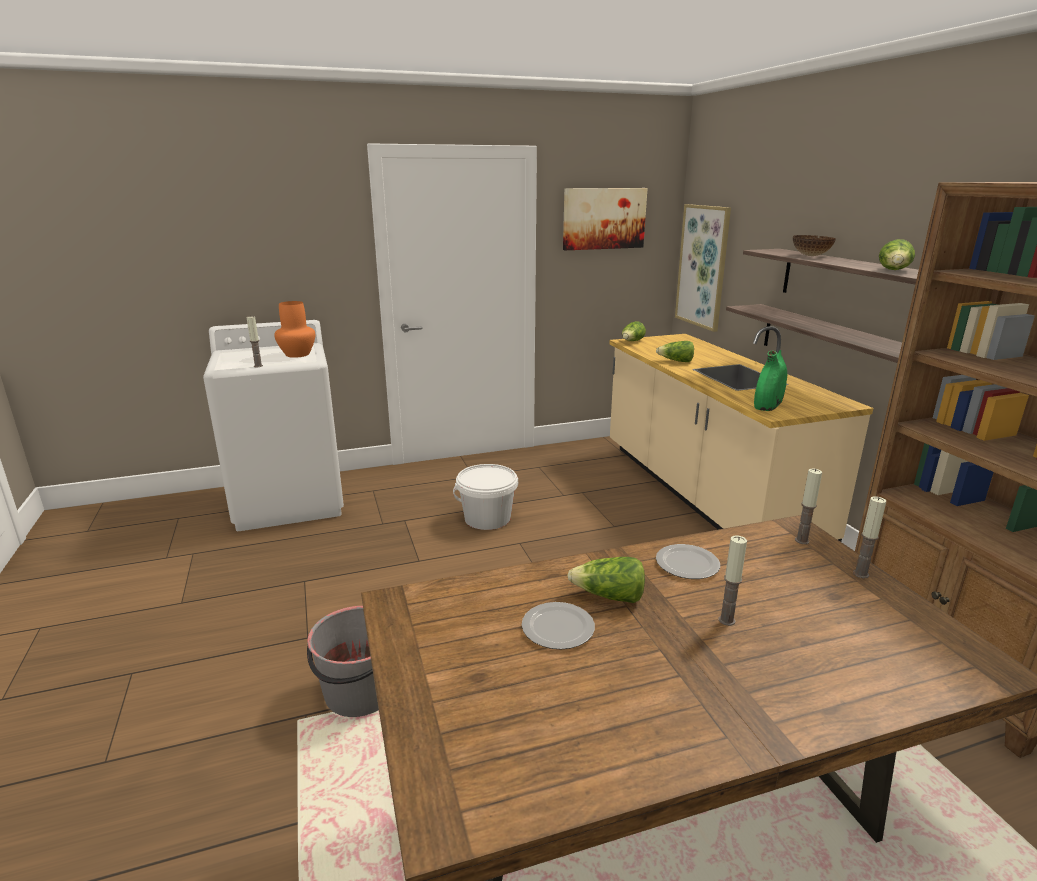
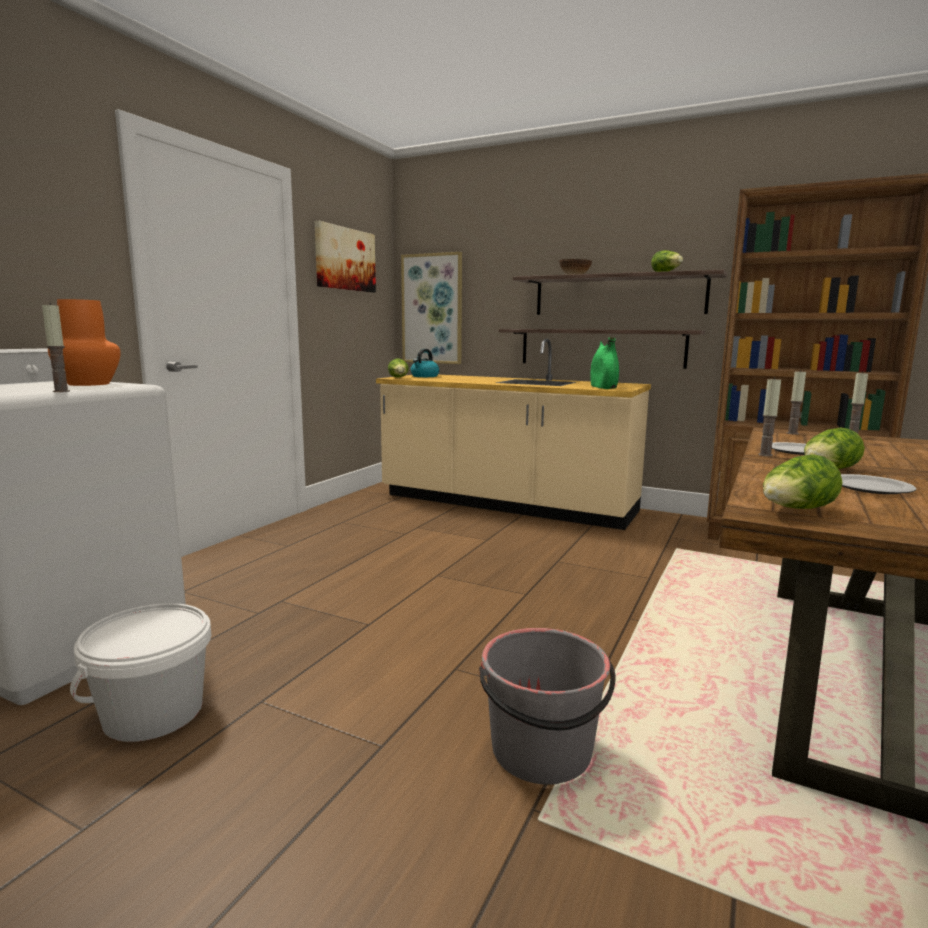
camera: 45 degrees left, 10 degrees down
white bucket [453,464,518,530] -> white bucket moved to [70,603,212,742]
lettuce [656,341,694,362] -> lettuce moved to [763,454,843,509]
candle [719,535,747,626] -> candle moved to [758,377,781,456]
none -> kettle [411,349,439,377]

